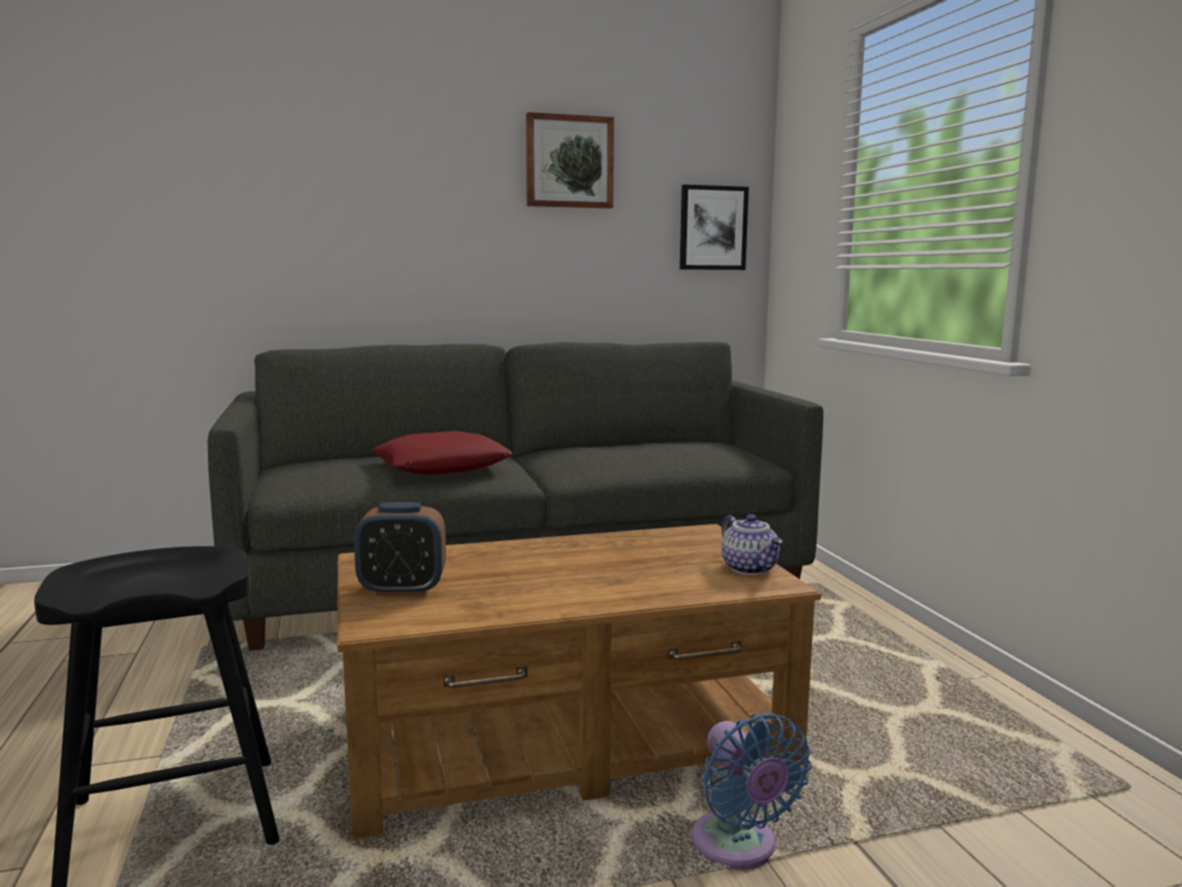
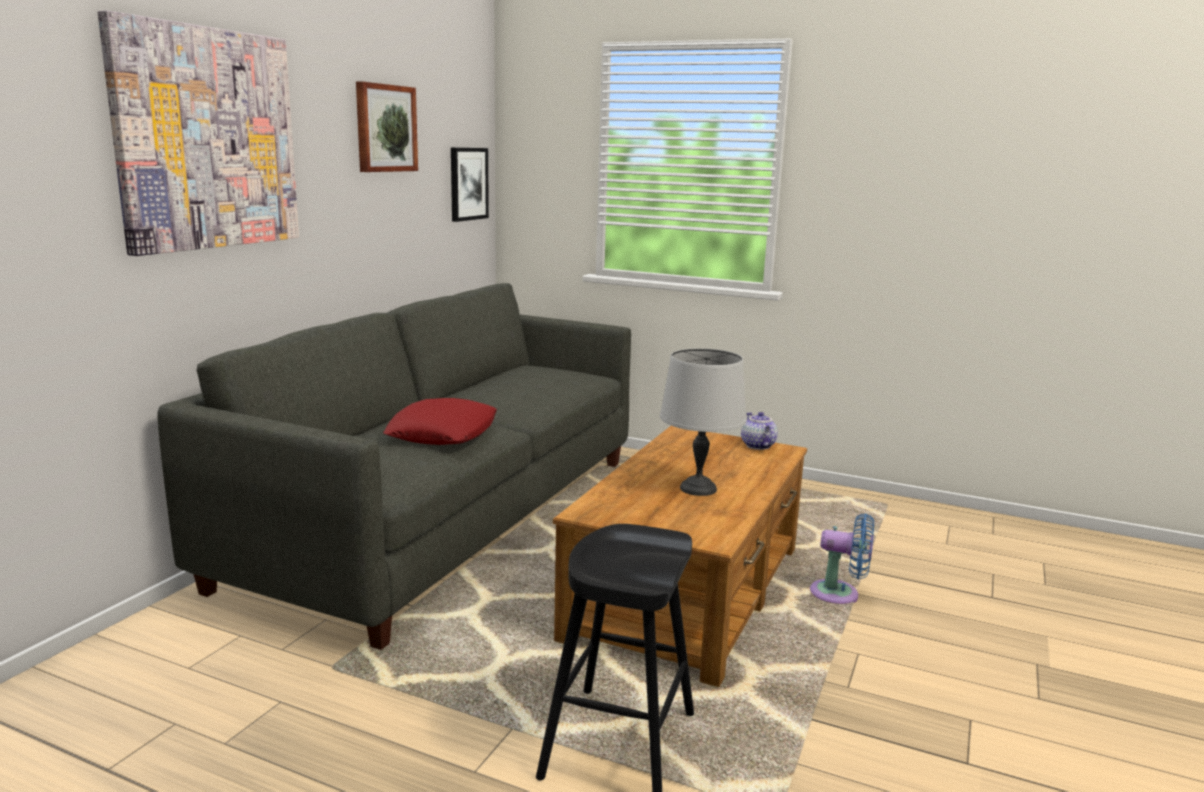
camera: 50 degrees left, 5 degrees up
alarm clock [354,502,446,596] -> none
teapot [721,514,783,575] -> teapot turned 120 degrees counterclockwise [741,412,778,450]
none -> picture [98,10,299,256]
none -> grey table lamp [660,348,746,496]

